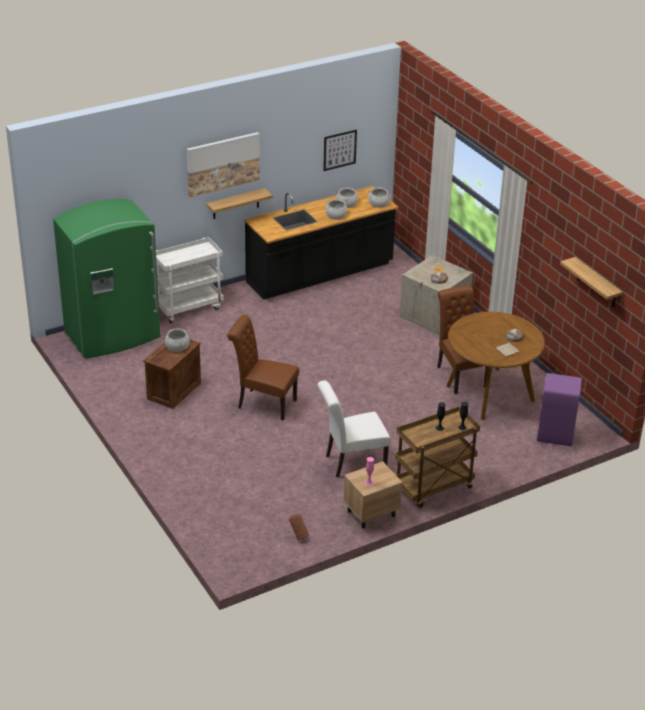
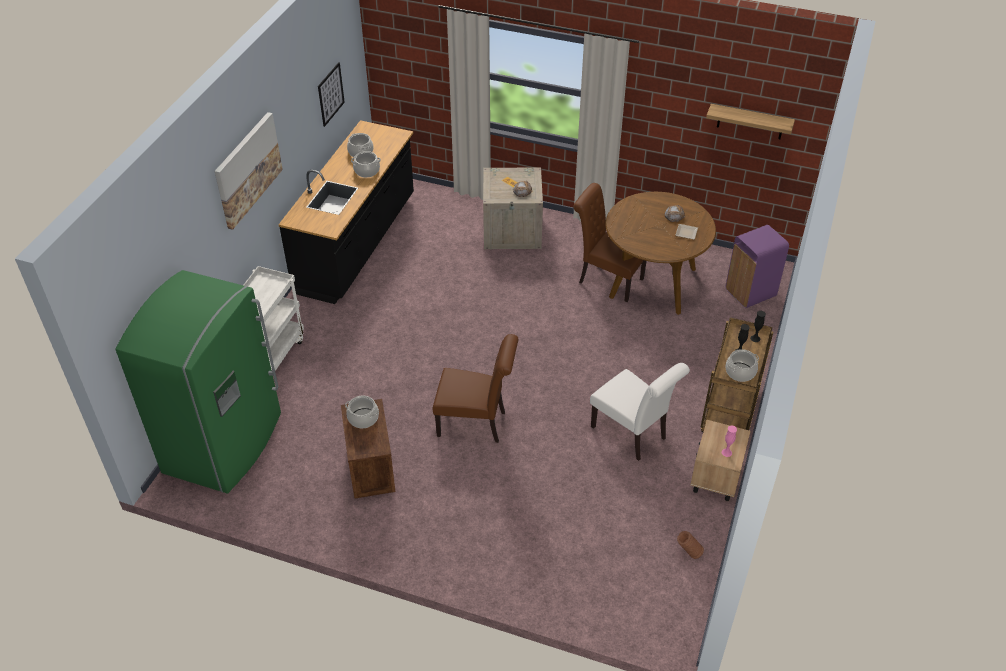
camera: 40 degrees left, 10 degrees up
shelf [206,188,273,219] -> none
brown chair [227,315,299,421] -> brown chair turned 150 degrees counterclockwise [433,334,518,443]
white chair [318,381,391,477] -> white chair turned 75 degrees counterclockwise [590,363,690,461]
cooking pot [368,188,391,207] -> cooking pot moved to [725,349,759,382]

